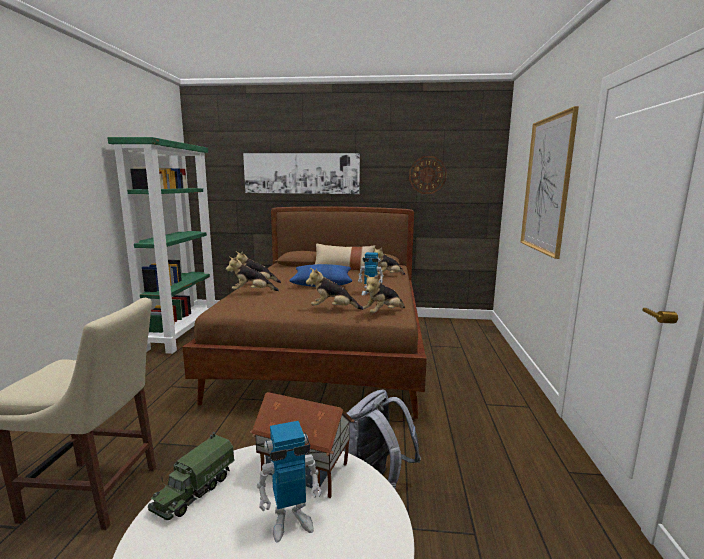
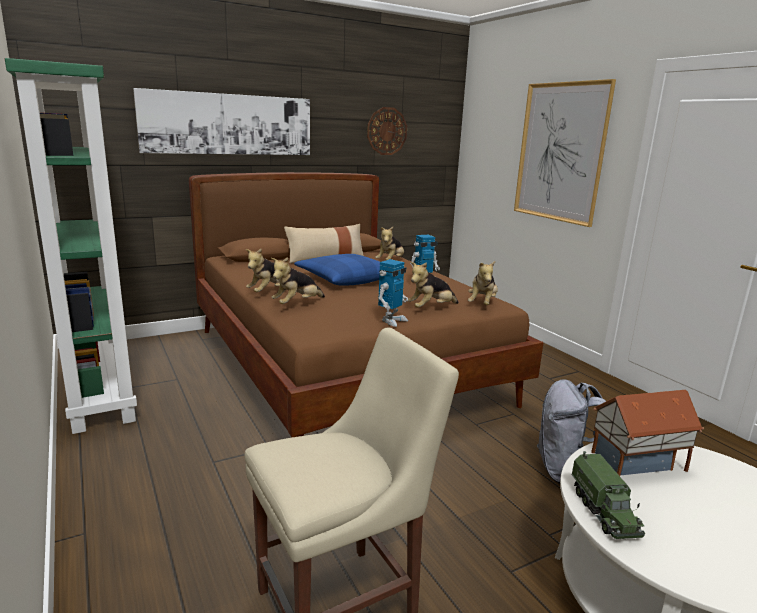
camera: 35 degrees left, 5 degrees up
toy robot [257,421,322,543] -> toy robot moved to [378,259,408,327]

